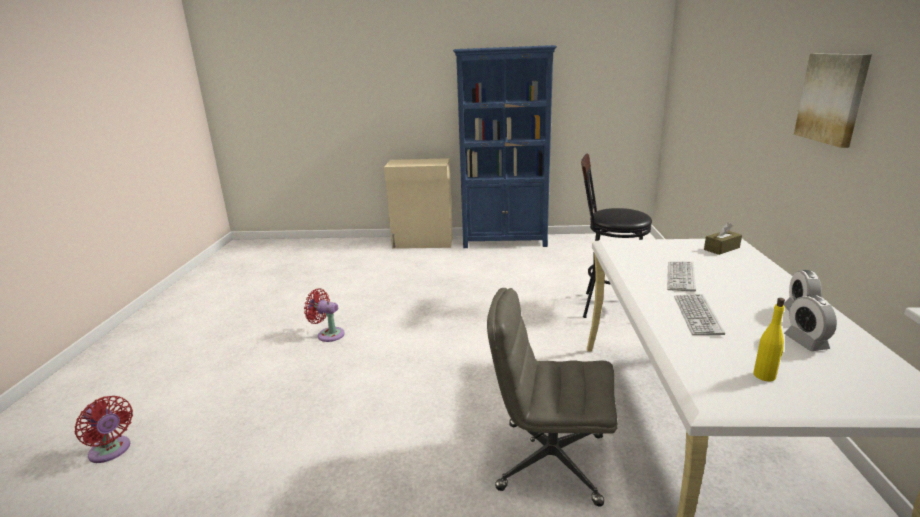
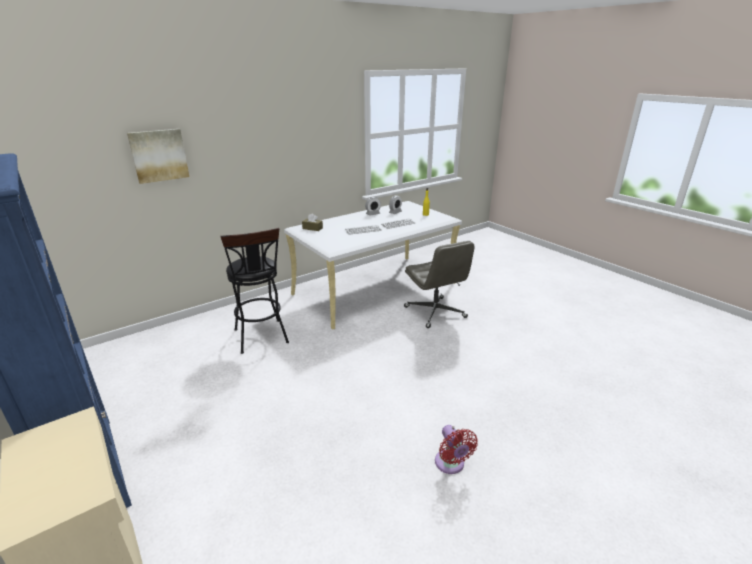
camera: 130 degrees left, 5 degrees up
red fan [75,396,133,463] -> none
picture [794,54,872,148] -> picture moved to [127,129,189,184]

